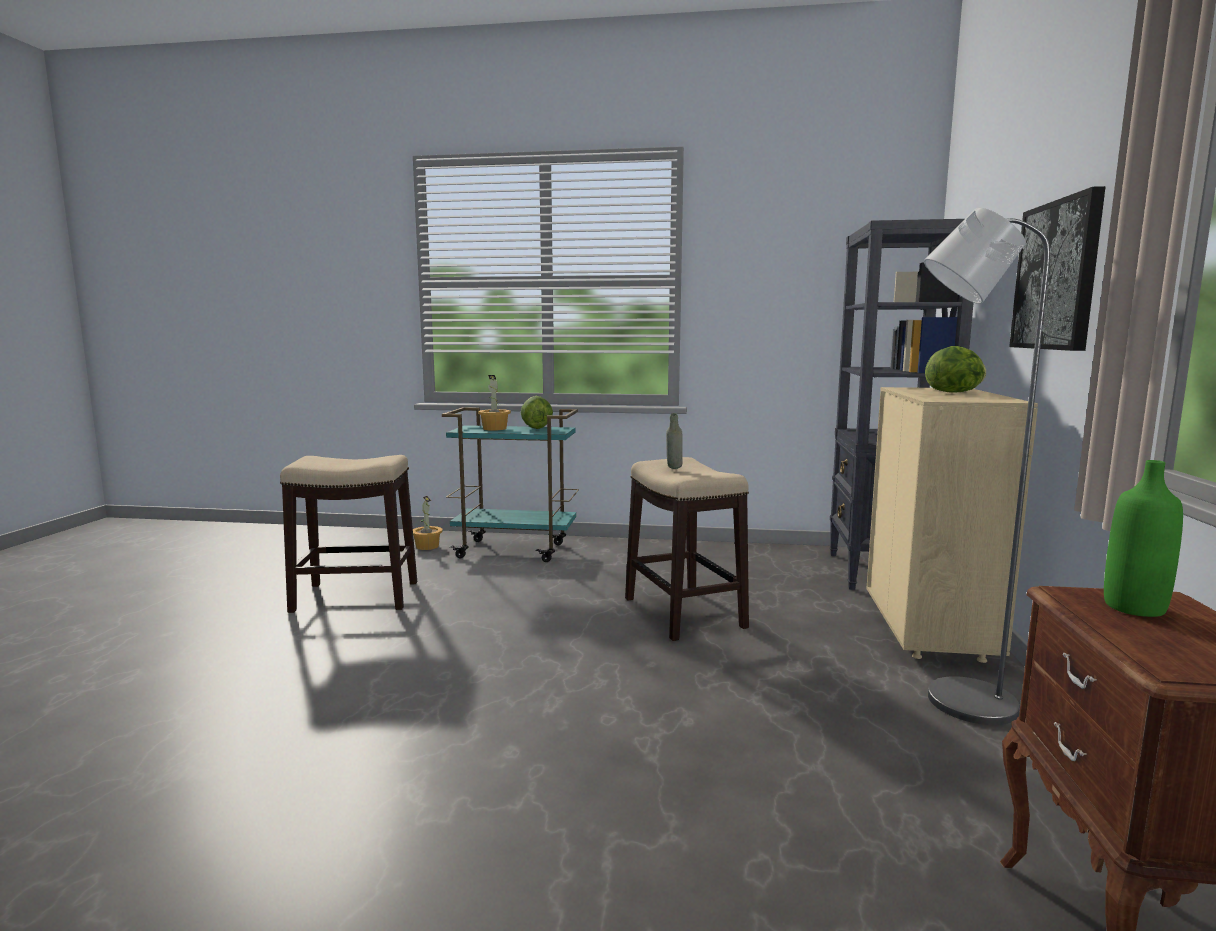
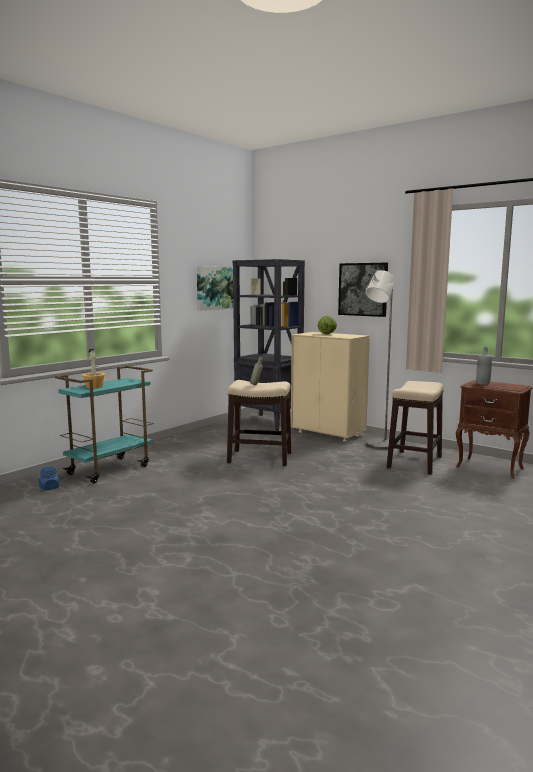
camera: 60 degrees left, 0 degrees up
stool [280,455,417,613] -> stool moved to [387,381,443,475]
potted plant [413,496,443,550] -> blue jar [39,467,60,491]
lettuce [521,396,553,429] -> none
green bottle [1104,460,1183,617] -> grey bottle [476,347,492,385]
none -> picture [197,266,233,310]

